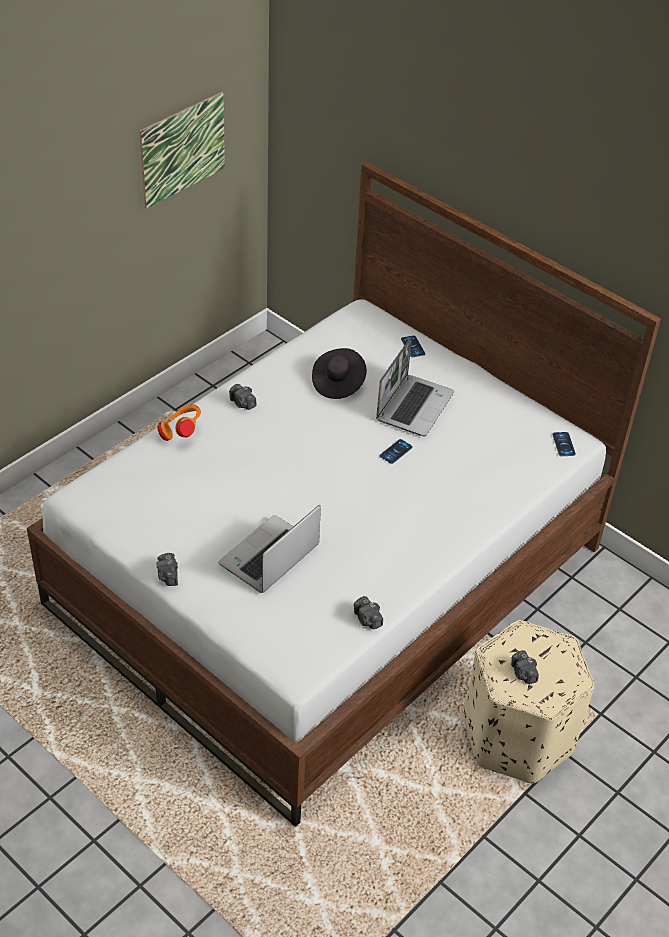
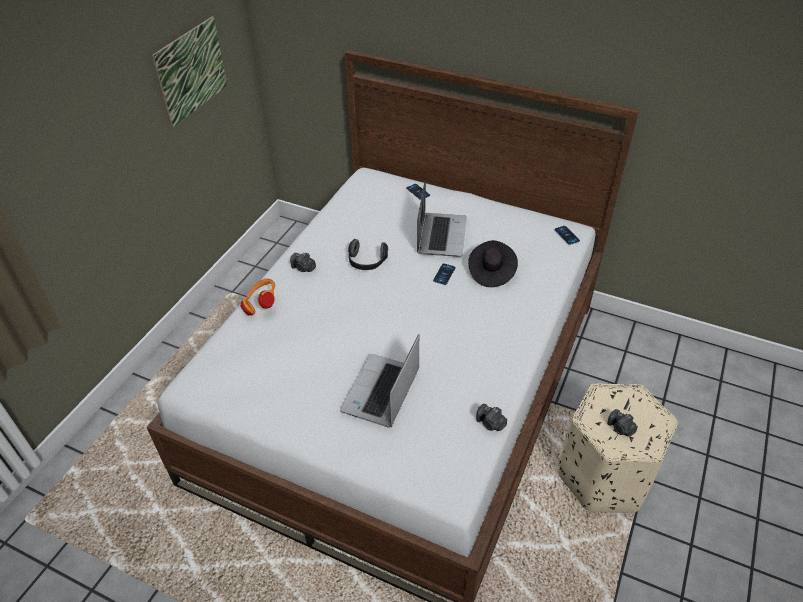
camera: 15 degrees left, 0 degrees up
camera [156,553,178,586] -> none
black hat [312,348,367,399] -> black hat moved to [468,240,518,287]
none -> headphones [348,239,388,270]

